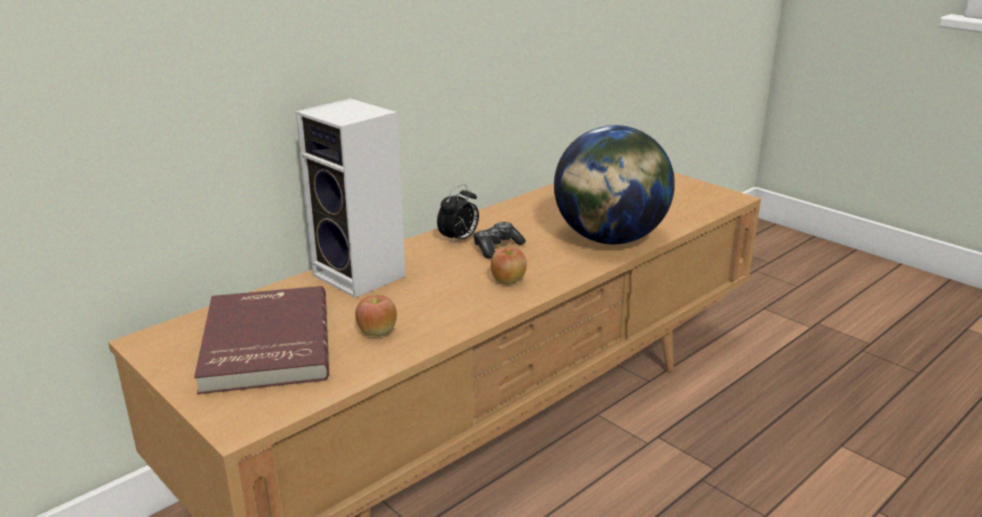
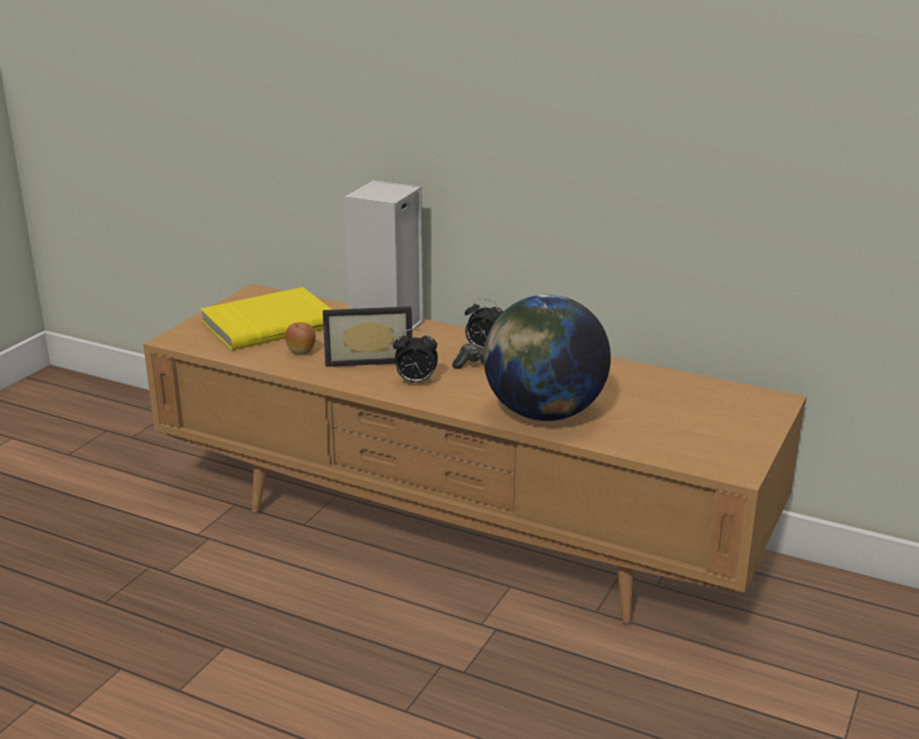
camera: 70 degrees right, 0 degrees up
red book [194,286,329,394] -> yellow book [200,287,332,350]
apple [491,247,527,285] -> alarm clock [393,329,438,383]
none -> picture frame [323,306,412,367]

